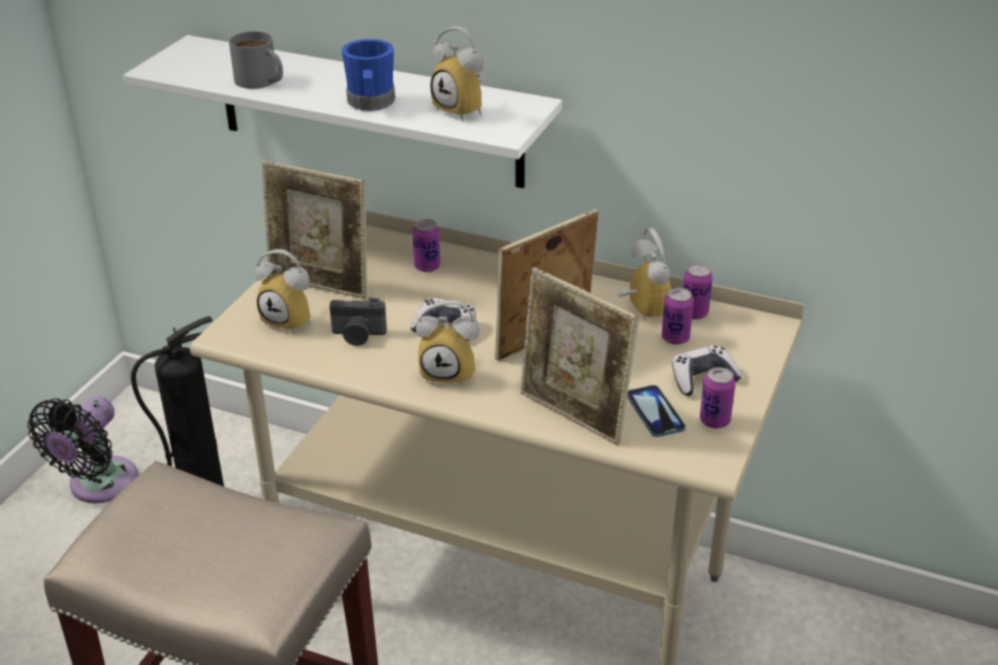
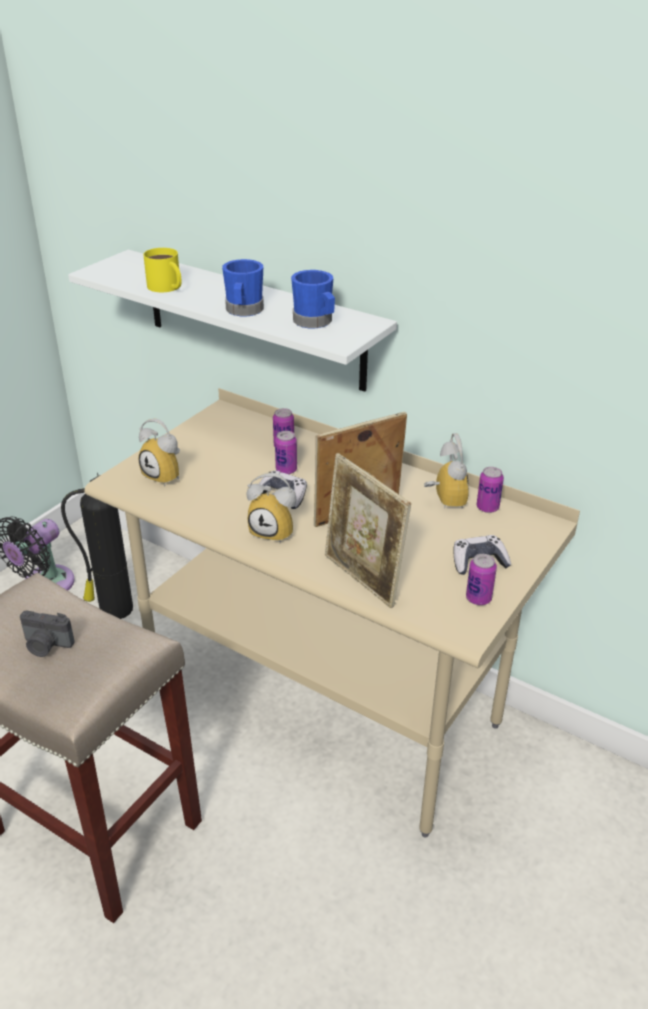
camera: 10 degrees right, 0 degrees up
grey mug [229,31,283,89] -> yellow mug [143,248,182,292]
picture frame [262,161,367,299] -> none
camera [329,298,387,346] -> camera moved to [20,610,75,657]
alarm clock [430,26,484,121] -> blue mug [291,270,335,328]
phone [627,385,686,437] -> none
can [662,288,694,345] -> can moved to [275,431,297,474]

